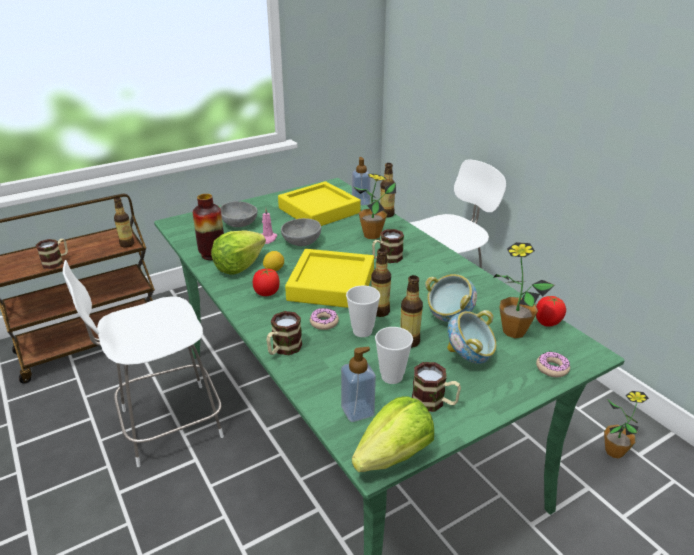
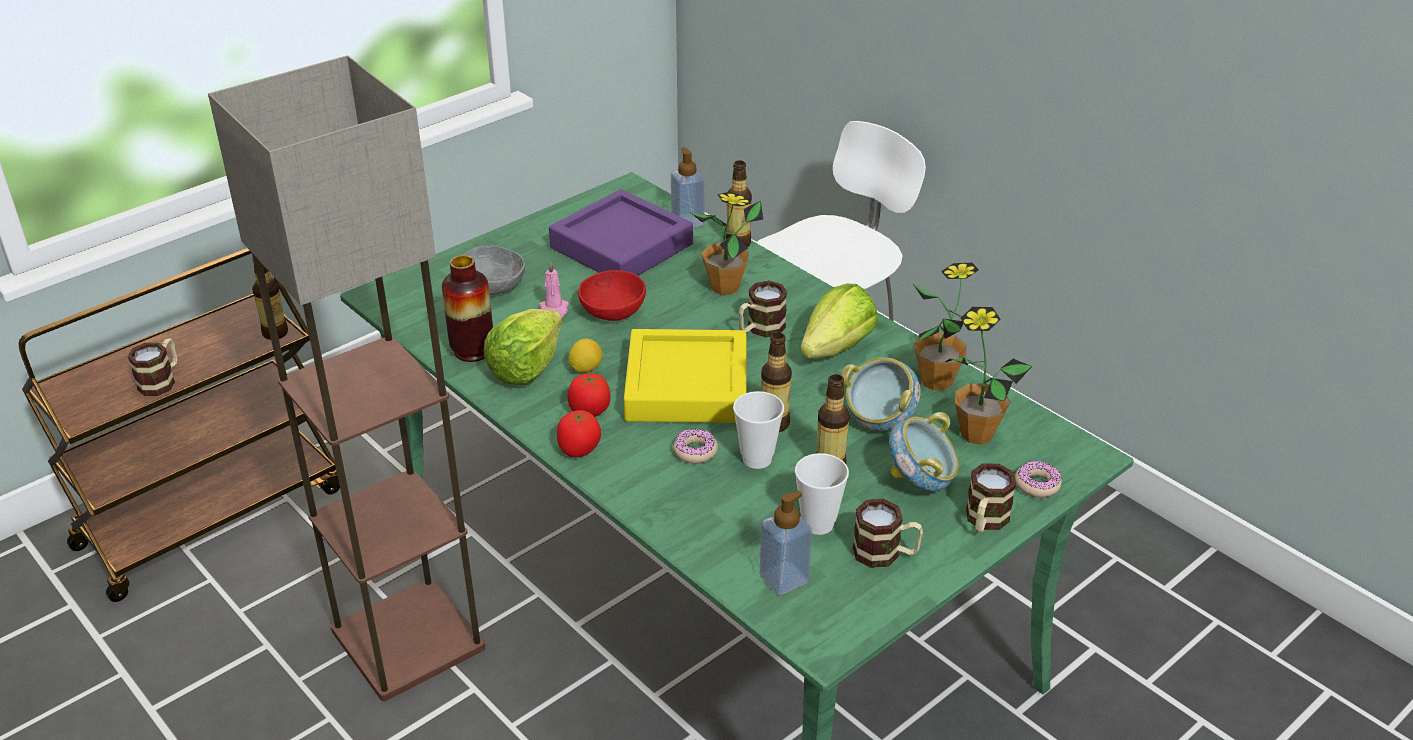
camera: 10 degrees left, 5 degrees up
white chair [63,260,224,467] -> floor lamp [208,55,485,701]
mug [266,311,302,355] -> mug moved to [966,463,1016,533]
yellow tray [278,181,361,226] -> purple tray [549,189,693,276]
grey bowl [281,218,321,246] -> red bowl [578,270,646,321]
lettuce [352,396,434,472] -> lettuce moved to [801,284,878,359]
tomato [536,296,566,327] -> tomato moved to [557,410,601,457]
potted plant [604,391,649,458] -> potted plant moved to [913,263,979,390]

